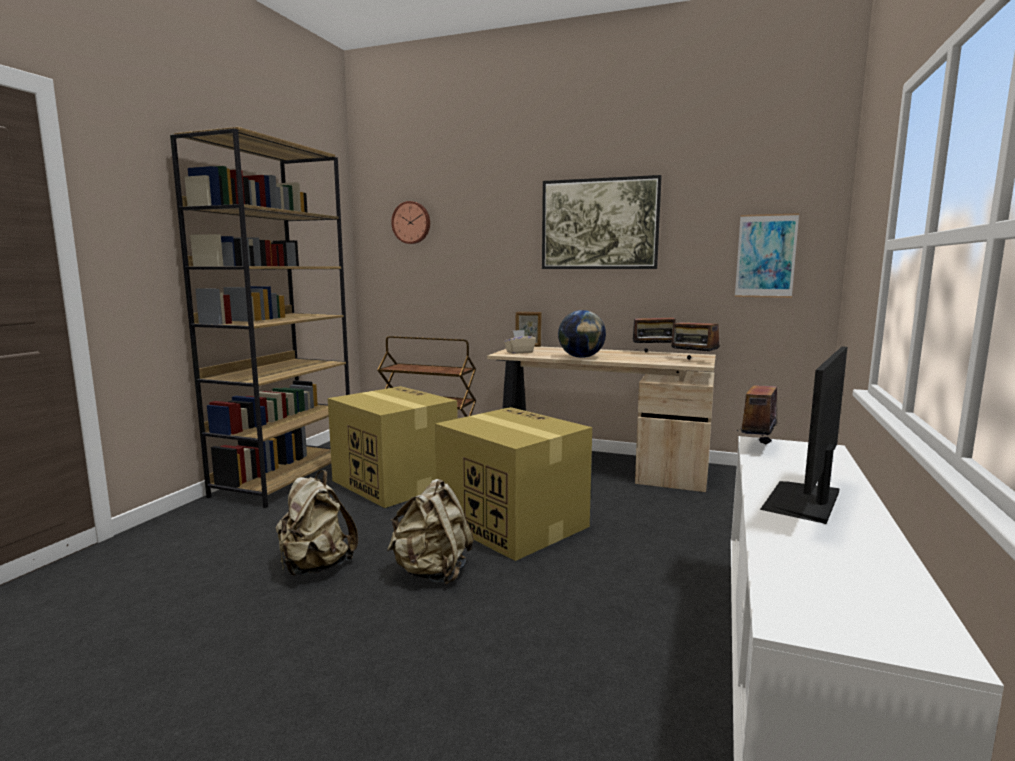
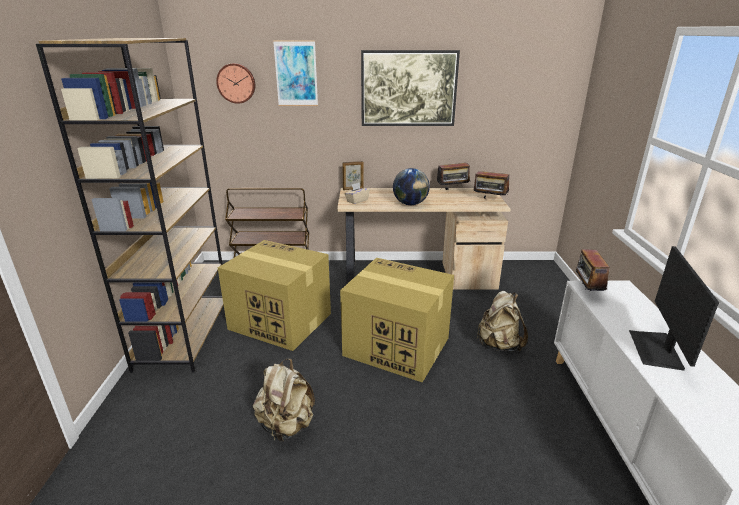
camera: 20 degrees left, 15 degrees up
beige backpack [387,479,474,585] -> beige backpack moved to [477,291,528,351]
picture [735,213,799,298] -> picture moved to [273,40,318,106]

